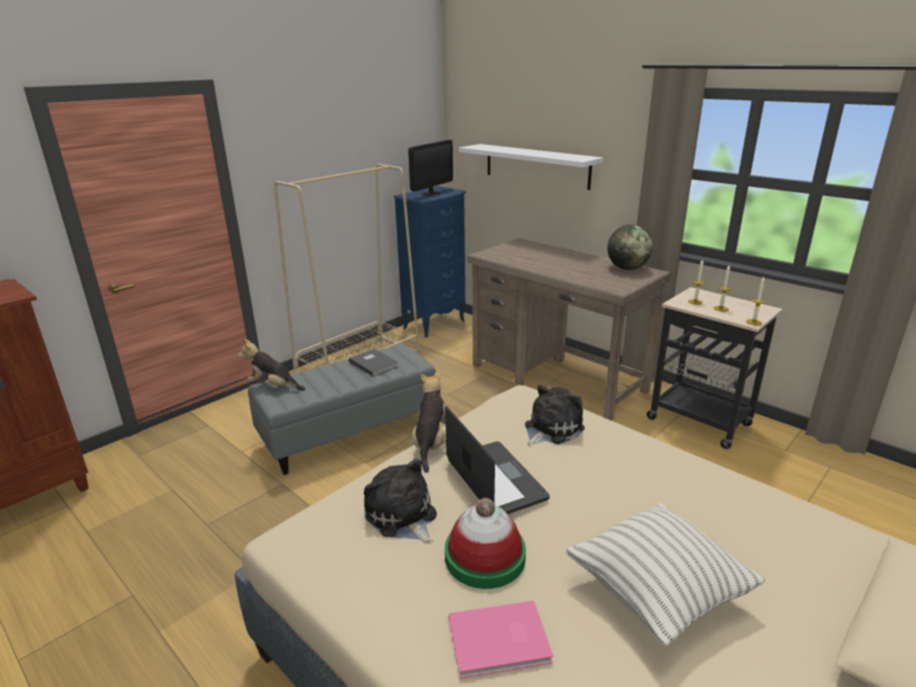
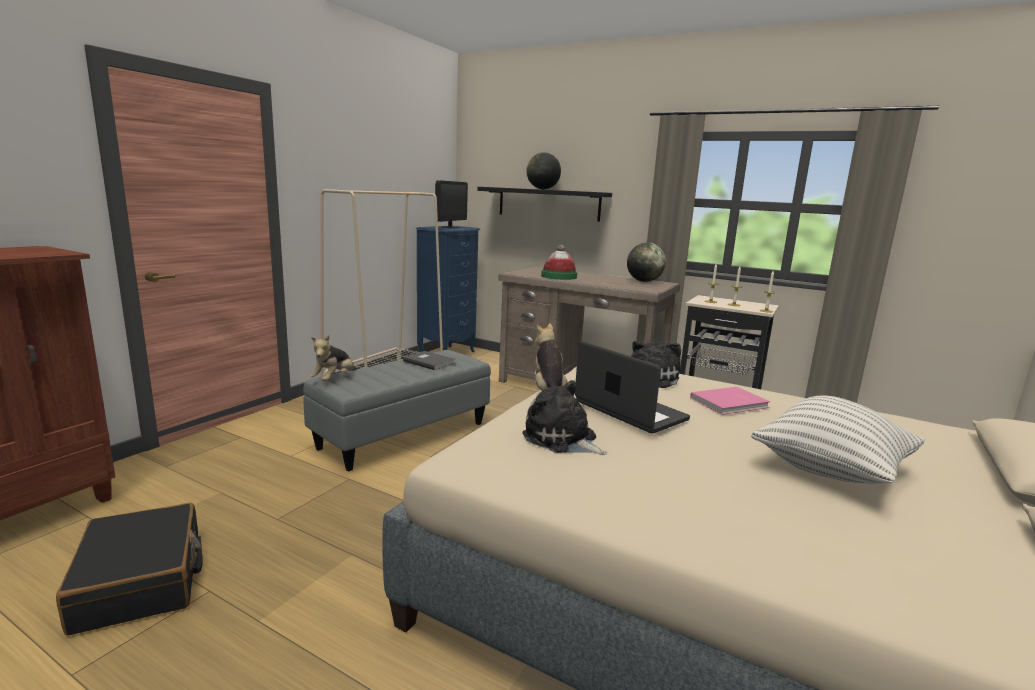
camera: 15 degrees left, 10 degrees down
plush toy [238,339,305,391] -> plush toy turned 75 degrees counterclockwise [309,335,355,381]
hat [445,498,526,589] -> hat moved to [541,245,577,280]
pink book [449,601,553,679] -> pink book moved to [690,387,770,415]
white shelf [459,144,604,190] -> black shelf [477,187,612,222]
none -> black suitcase [56,503,203,635]
none -> globe [526,152,561,189]

